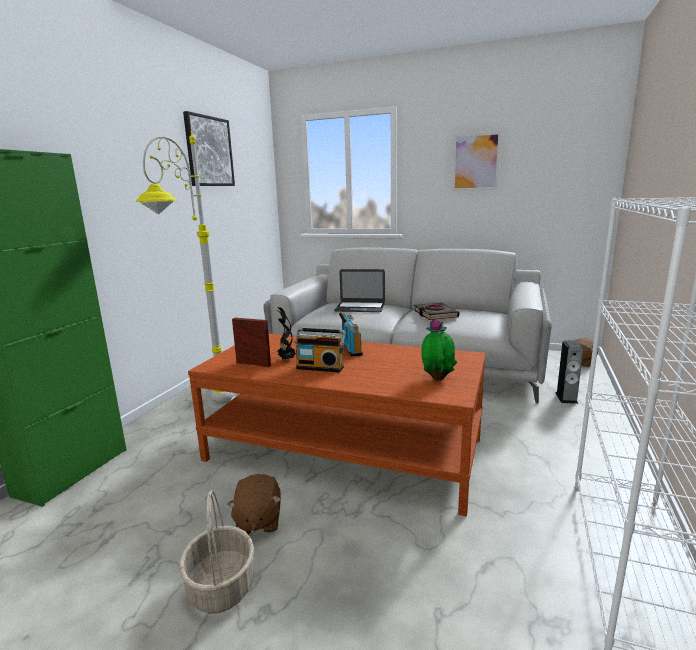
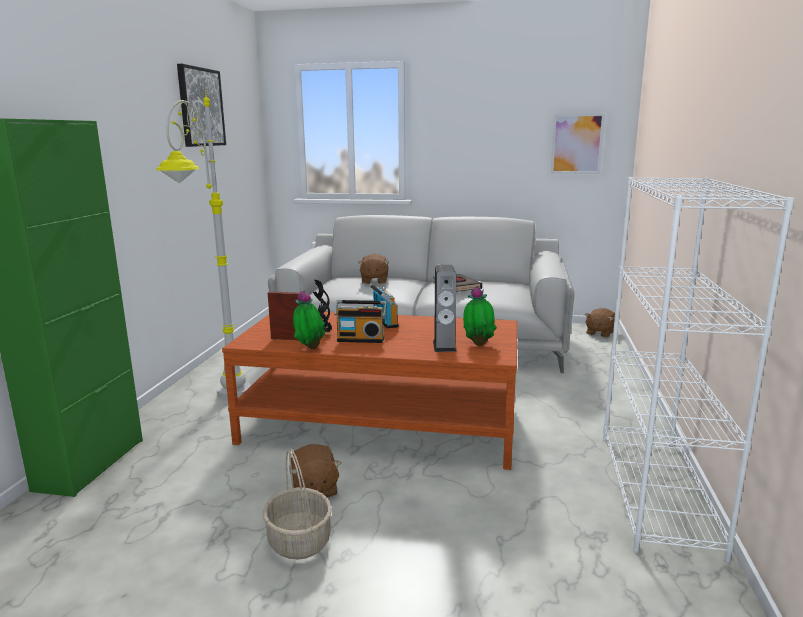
camera: 10 degrees left, 0 degrees up
laptop [334,269,385,312] -> brown plush toy [358,254,389,284]
picture [452,132,501,191] -> picture moved to [550,113,605,174]
speaker [555,340,583,404] -> speaker moved to [433,265,457,352]
none -> potted plant [293,291,325,349]

